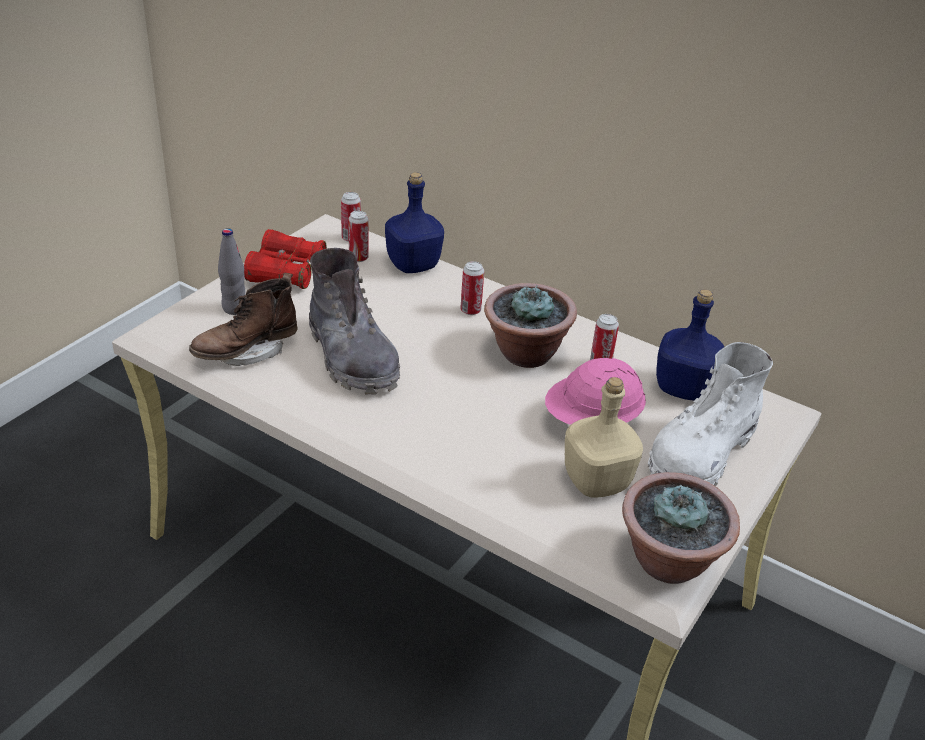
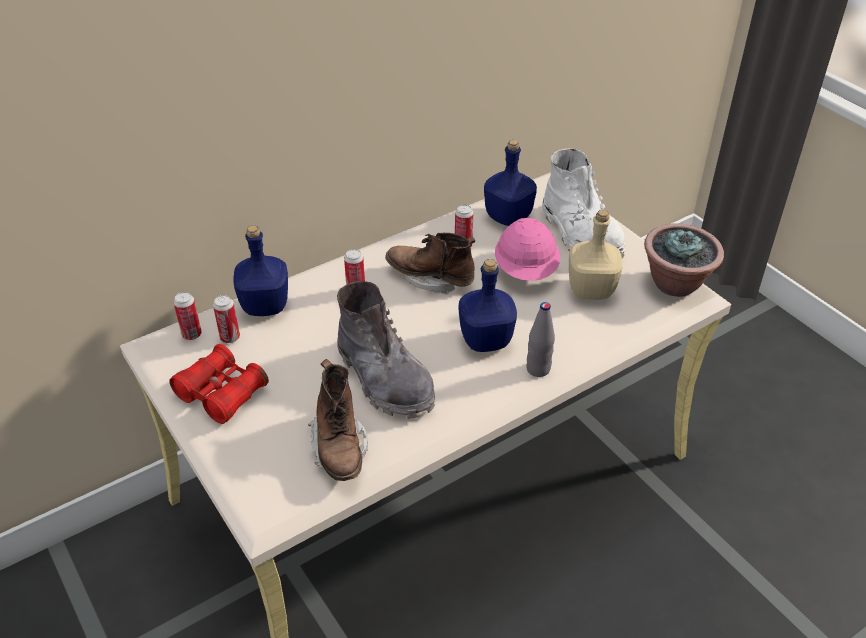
camera: 65 degrees left, 5 degrees up
grey bottle [218,228,245,315] -> grey bottle moved to [526,302,555,377]
grey boot [309,248,400,394] -> grey boot turned 60 degrees clockwise [337,281,435,419]
potted plant [484,283,577,368] -> brown boot [385,233,475,295]
none -> blue bottle [458,259,517,352]

